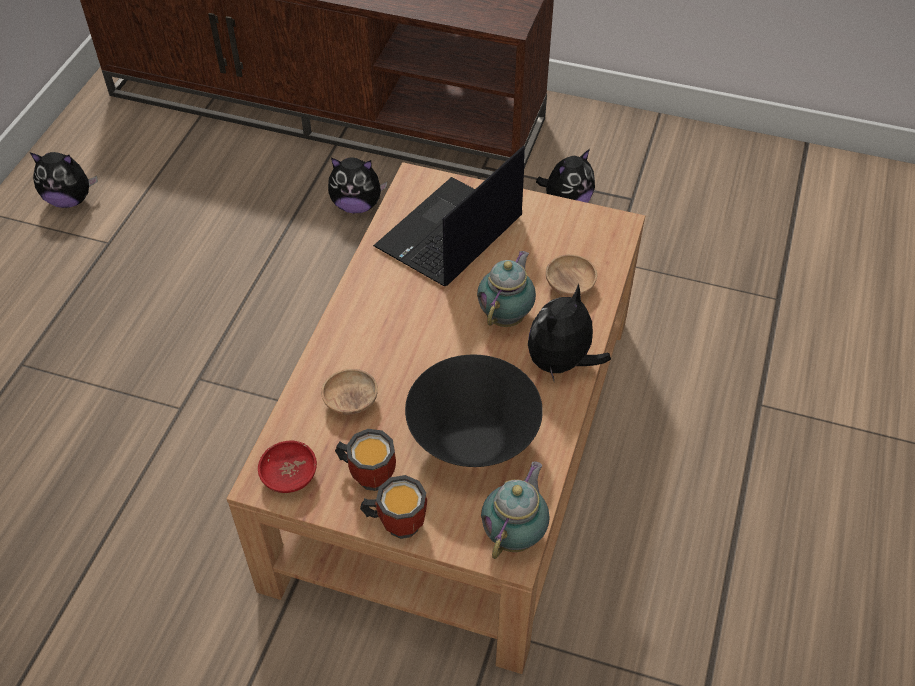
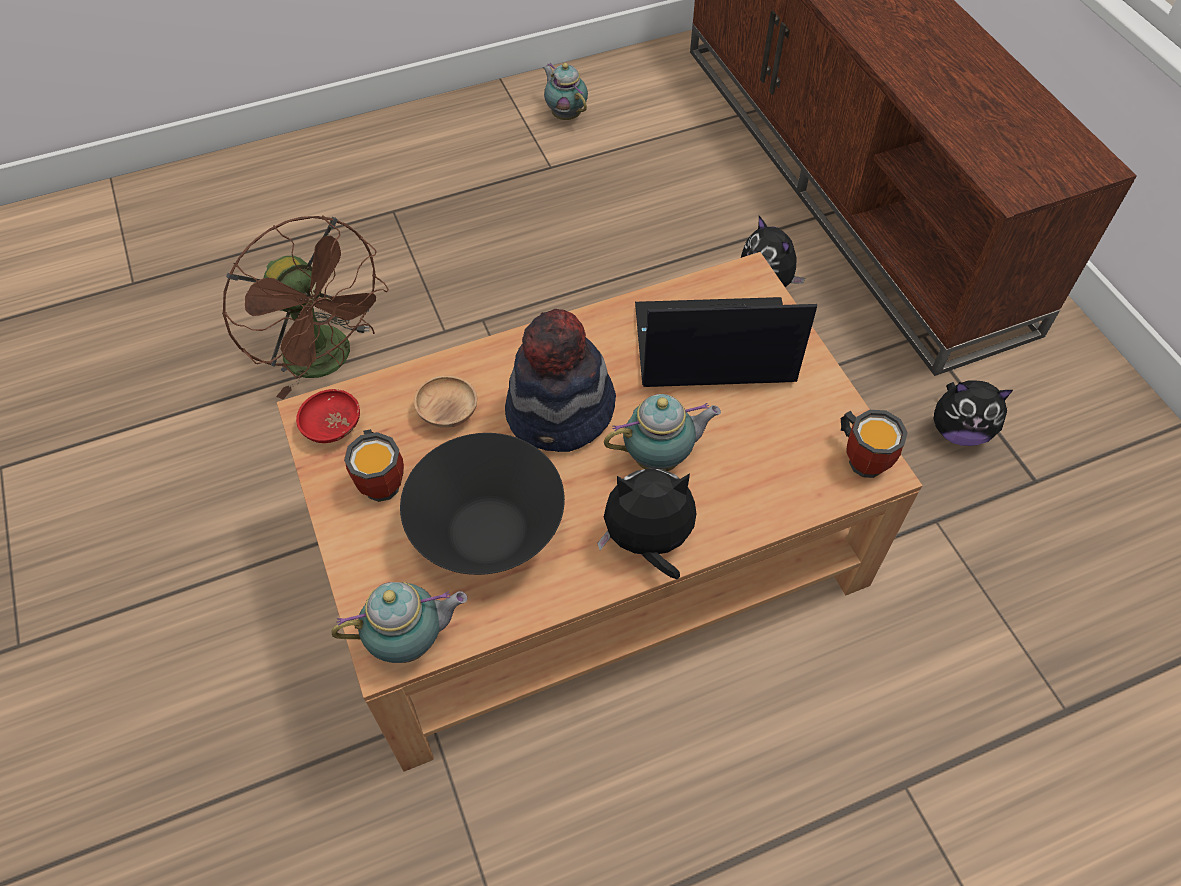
camera: 50 degrees right, 5 degrees up
plush toy [30,152,98,208] -> teapot [543,62,588,120]
mug [360,475,427,539] -> mug moved to [841,410,908,478]
brown bowl [546,254,597,297] -> none
none -> brown fan [222,216,389,399]
none -> hat [505,309,616,452]

